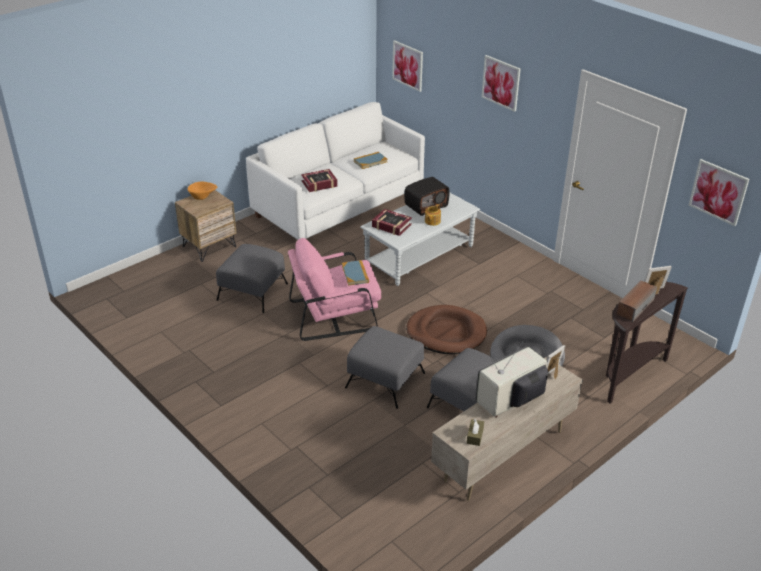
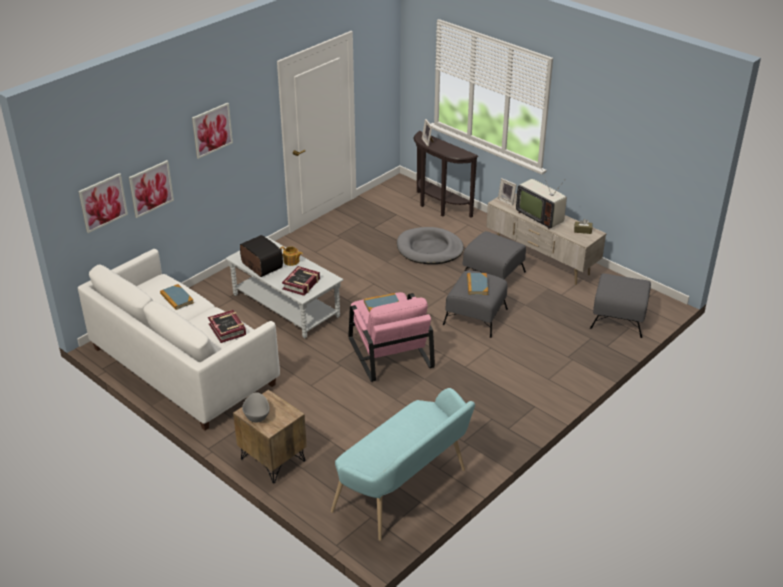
camera: 95 degrees left, 0 degrees up
orange bowl [188,182,217,200] -> grey bowl [242,392,270,423]
grey ottoman [216,244,288,313] -> grey ottoman moved to [590,273,651,338]
brown dog bed [406,305,487,354] -> none
speaker [617,280,657,322] -> none
picture [689,159,749,226] -> picture moved to [129,160,174,218]
none -> turquoise bench [331,388,475,541]
none -> book [467,273,488,295]

